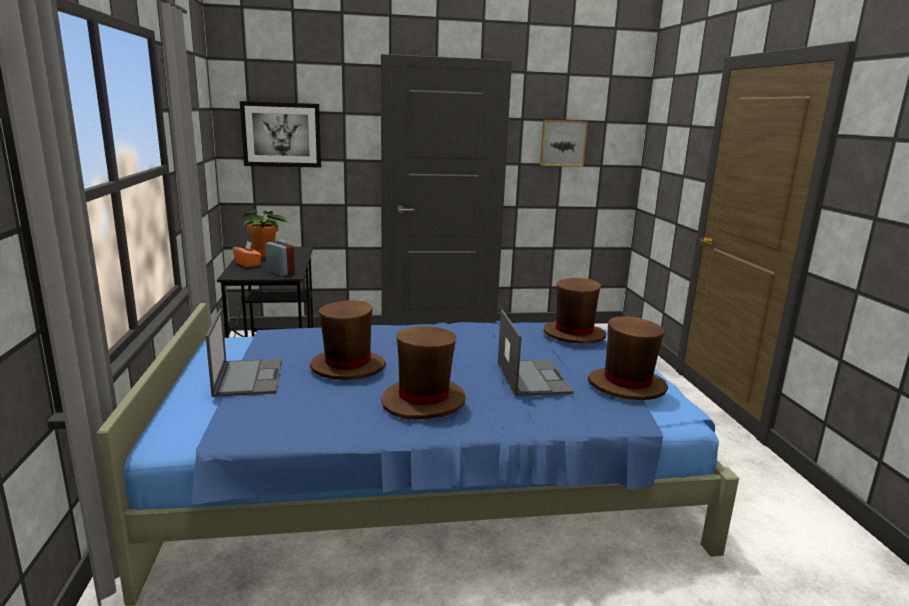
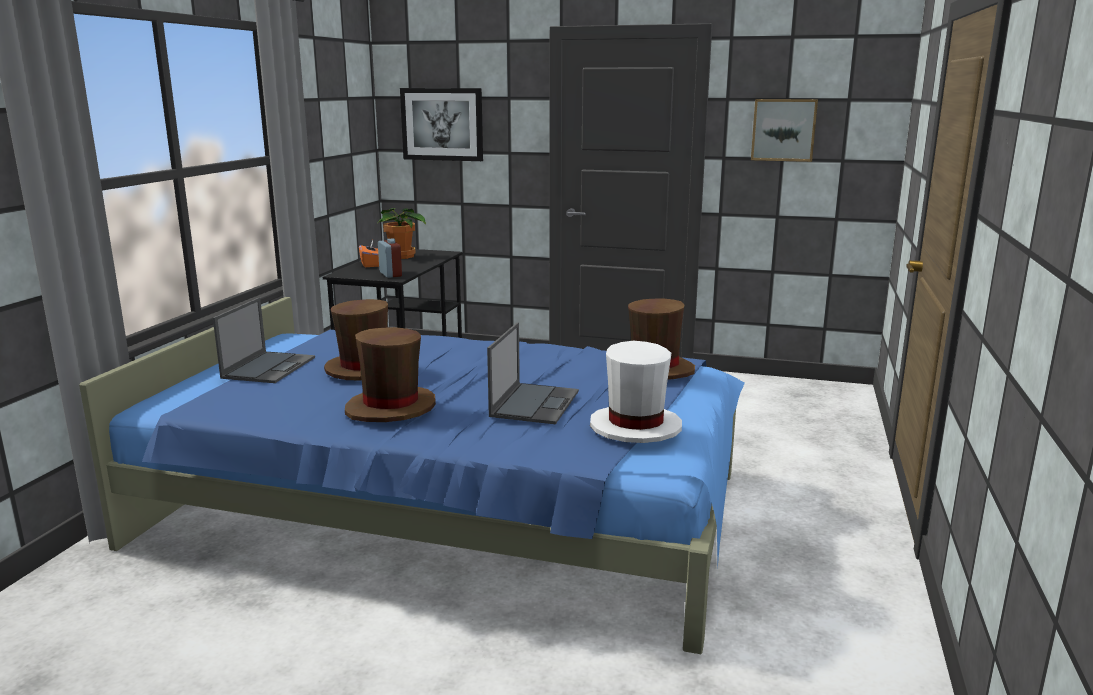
camera: 25 degrees right, 0 degrees up
brown hat [588,316,668,400] -> white hat [590,341,682,443]

